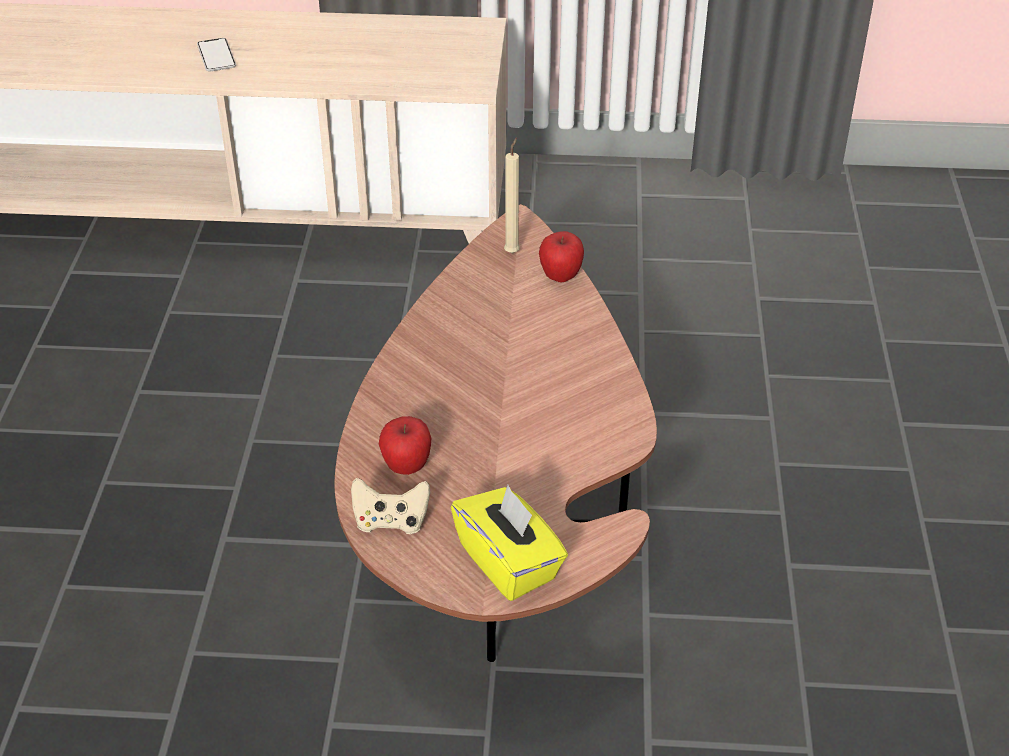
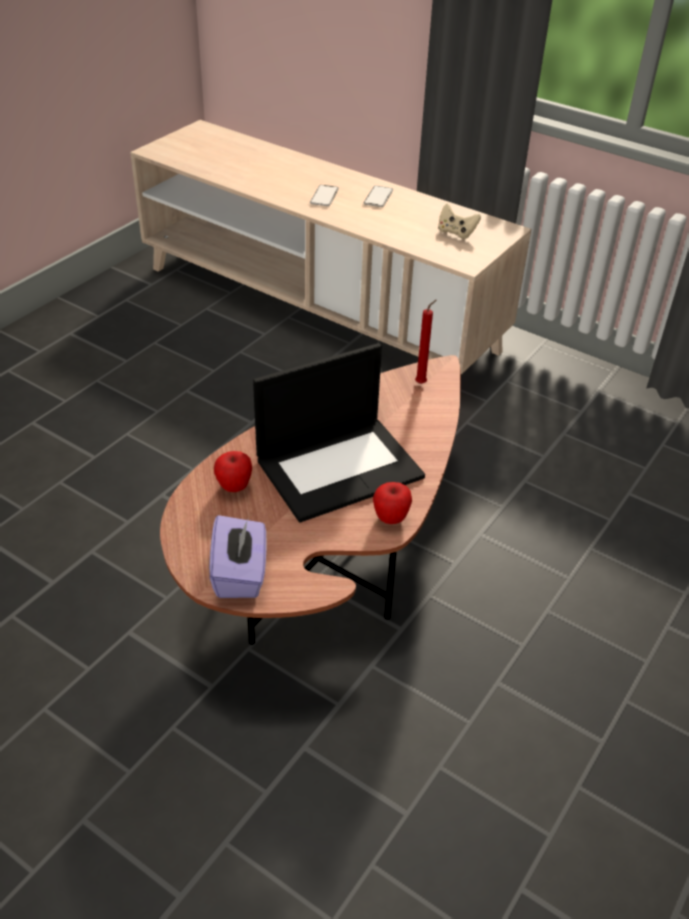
camera: 30 degrees right, 0 degrees up
beige game controller [351,478,430,534] -> beige game controller moved to [438,204,481,239]
yellow tissue box [451,485,568,601] -> purple tissue box [209,515,266,598]
beige candle [504,137,520,253] -> red candle [415,300,436,384]
apple [539,231,584,282] -> apple moved to [373,482,412,524]
none -> laptop [253,343,425,523]
none -> phone [364,186,393,207]

